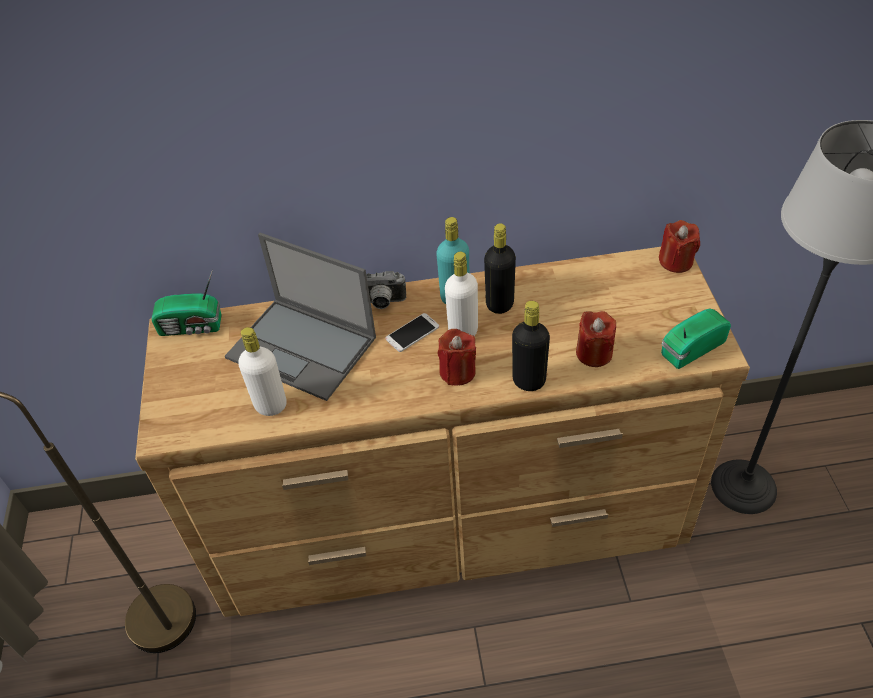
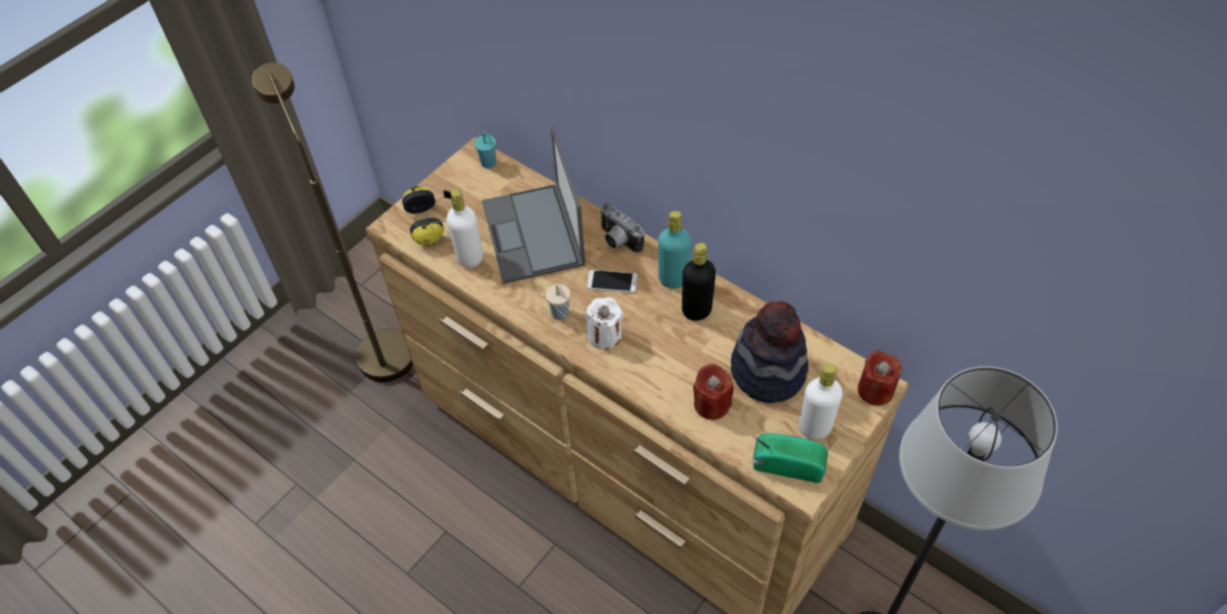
camera: 45 degrees right, 5 degrees up
radio [151,269,222,336] -> turquoise cup [474,131,496,168]
red candle [438,329,476,386] -> white candle [586,297,624,349]
white bottle [445,252,478,336] -> white bottle moved to [799,364,843,440]
black bottle [512,301,550,391] -> none
none -> headphones [402,184,451,246]
none -> beige cup [546,284,570,320]
none -> hat [731,301,809,403]

